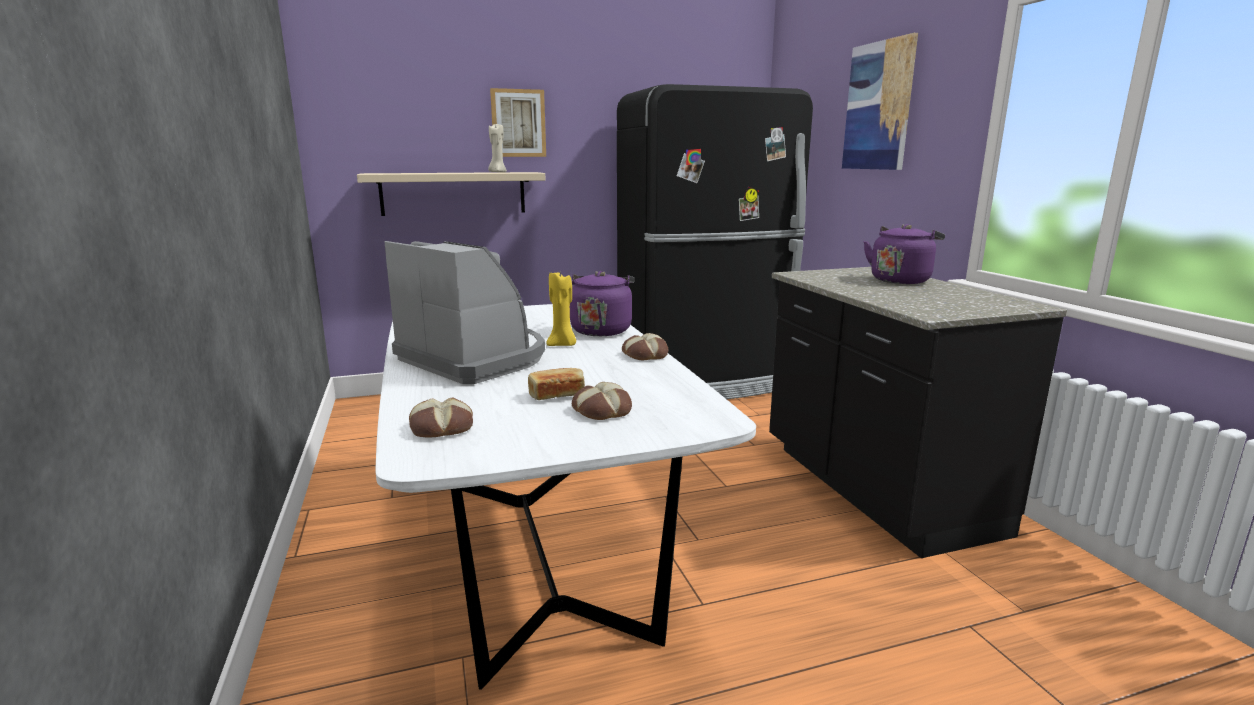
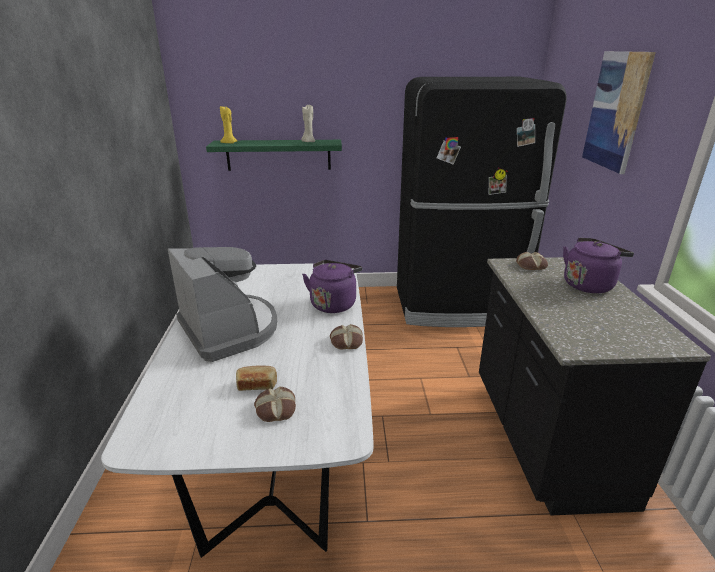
camera: 15 degrees right, 10 degrees up
beige shelf [357,172,546,216] -> green shelf [206,140,342,171]
bread [409,397,473,438] -> bread moved to [516,252,548,270]
picture [490,88,546,157] -> none
yellow candle [546,272,576,346] -> yellow candle moved to [220,106,238,143]

